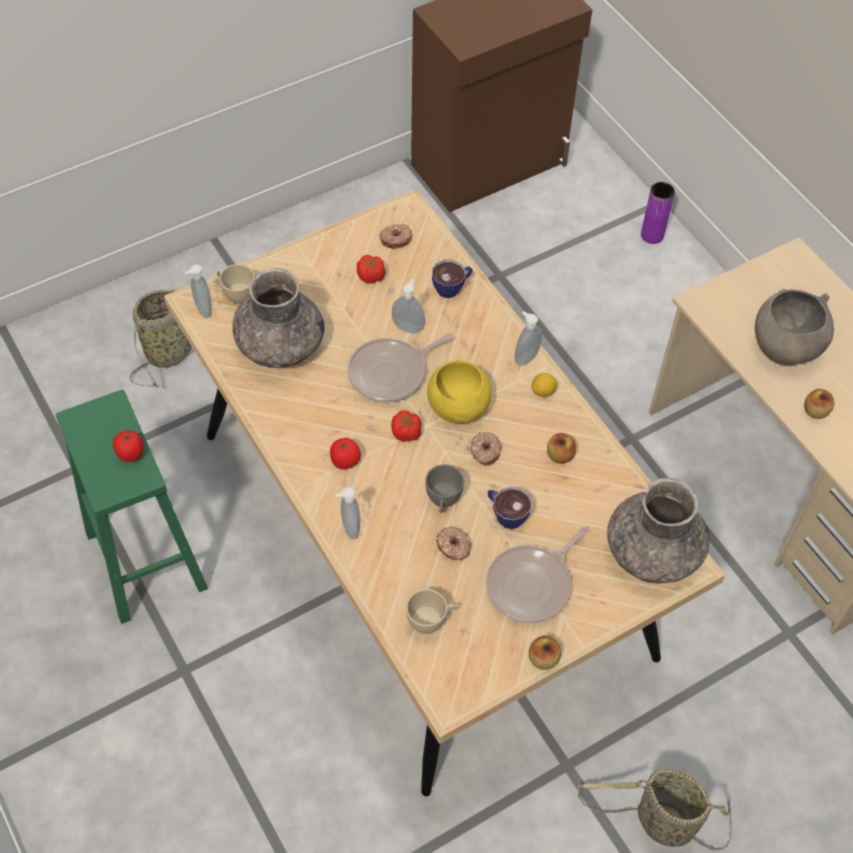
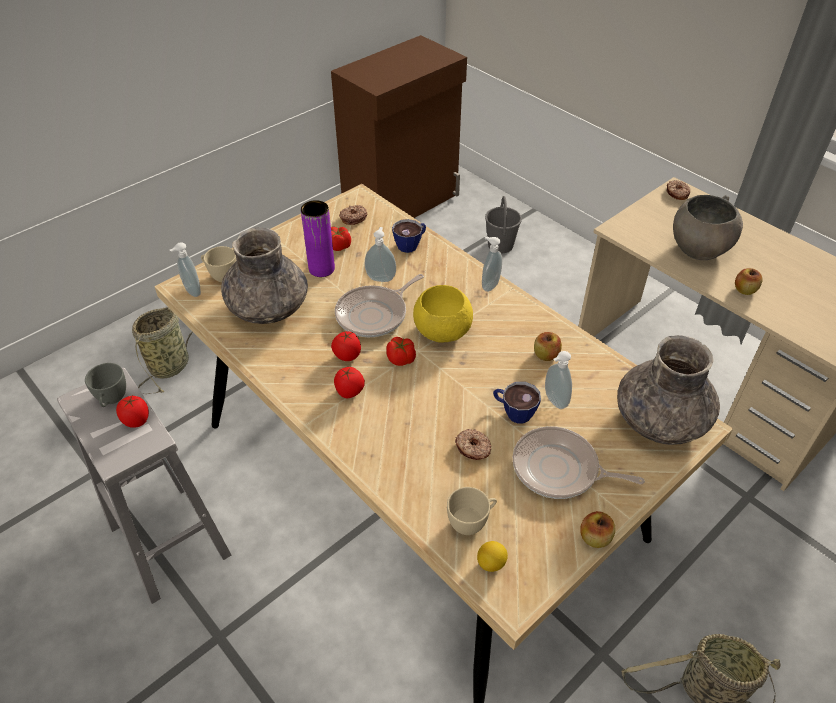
camera: 10 degrees left, 10 degrees down
green stool [56,390,208,624] -> white stool [57,367,231,604]
soap dispenser [336,487,360,539] -> soap dispenser moved to [545,351,572,409]
grey cup [425,464,464,513] -> grey cup moved to [85,363,126,407]
donut [471,432,501,466] -> donut moved to [667,180,690,200]
frying pan [486,527,588,623] -> frying pan turned 75 degrees clockwise [513,426,645,499]
lemon [532,373,557,397] -> lemon moved to [477,541,508,572]
purple vase [641,182,675,244] -> purple vase moved to [301,200,335,277]
none -> tomato [331,331,361,361]
none -> grey bucket [485,196,522,253]

